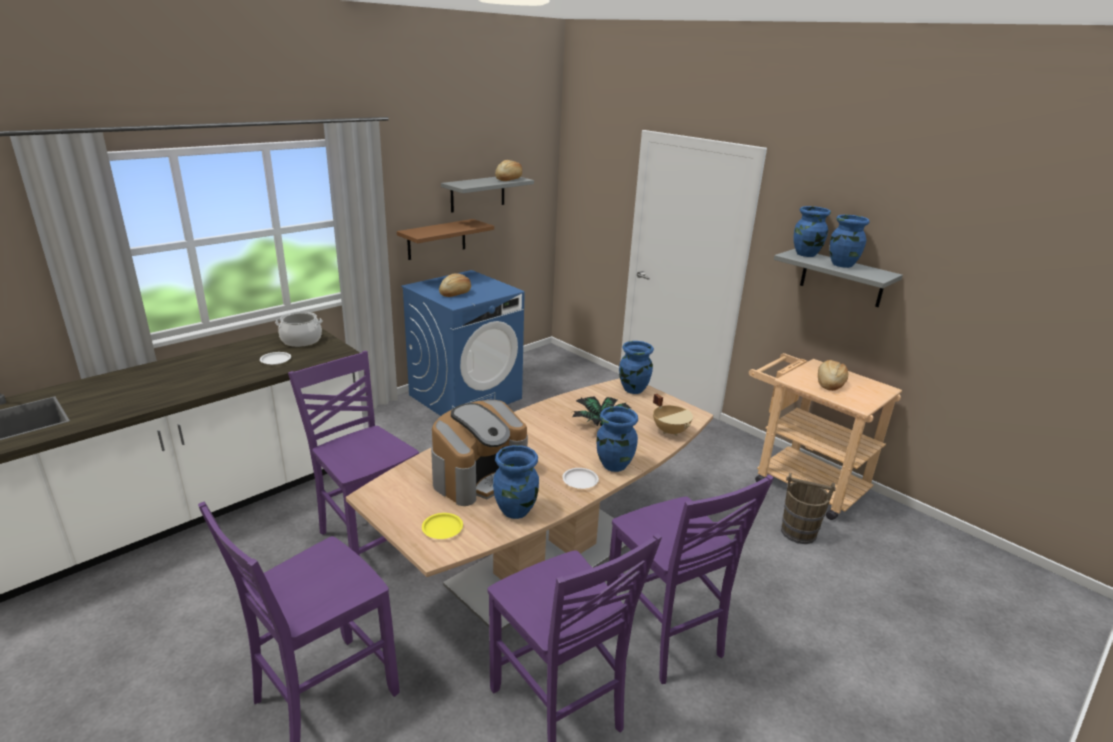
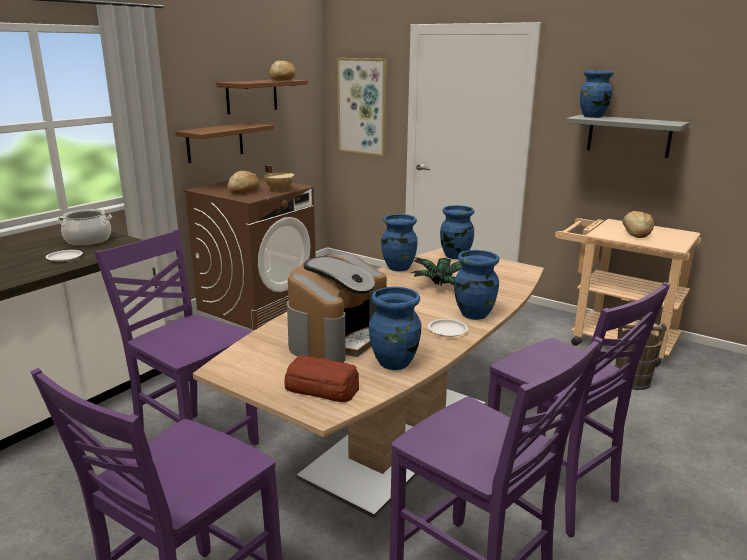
camera: 10 degrees left, 5 degrees down
blue washing machine [401,270,525,416] -> brown washing machine [183,177,316,330]
yellow plate [422,513,463,539] -> bread [284,355,359,402]
grey shelf [441,177,534,213] -> brown shelf [216,80,308,115]
beige cooking pot [653,394,693,436] -> beige cooking pot moved to [264,165,294,192]
blue vase [830,215,869,268] -> blue vase moved to [381,214,418,271]
none -> picture [337,58,387,156]

